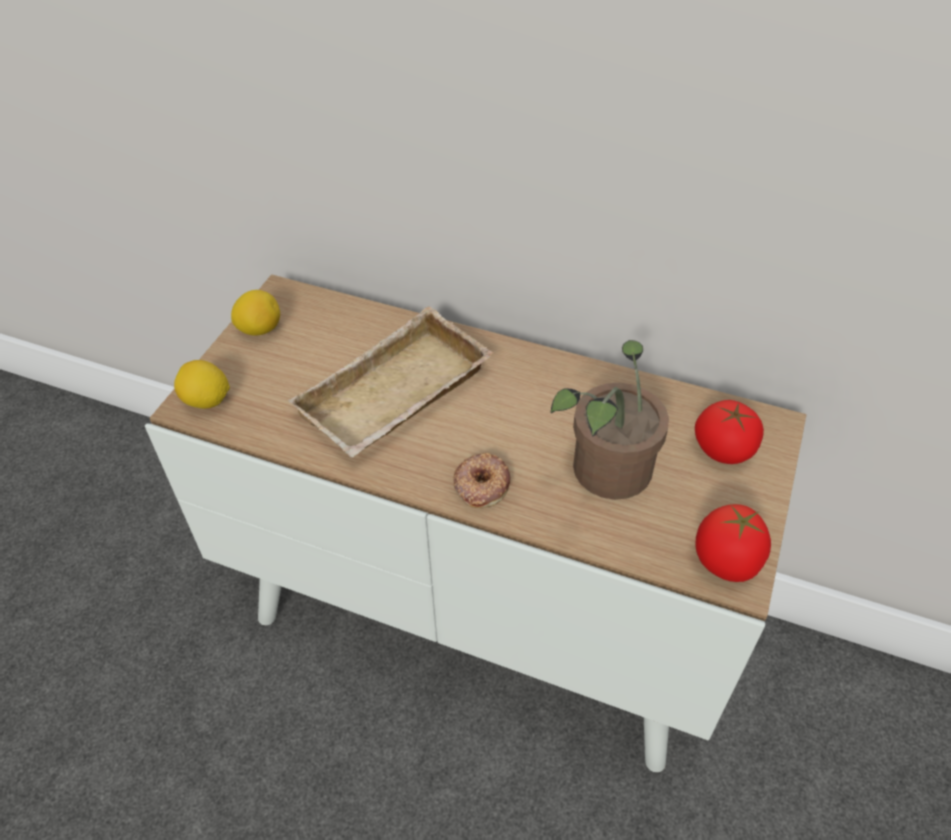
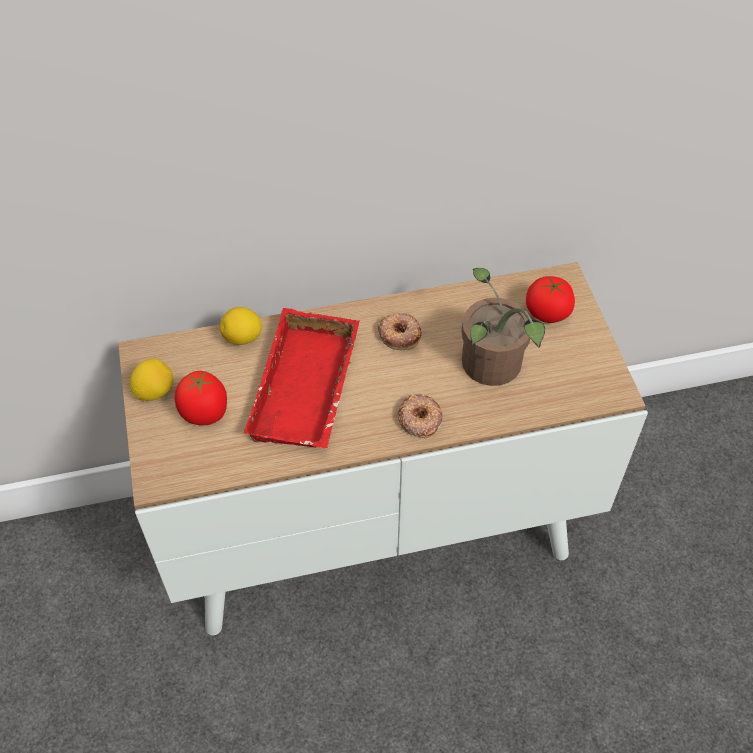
camera: 35 degrees left, 5 degrees up
lemon [174,360,230,409] -> lemon moved to [220,307,262,345]
beige tray [288,306,494,458] -> red tray [243,308,359,449]
tomato [695,504,771,582] -> tomato moved to [175,370,227,425]
none -> donut [378,313,422,350]

